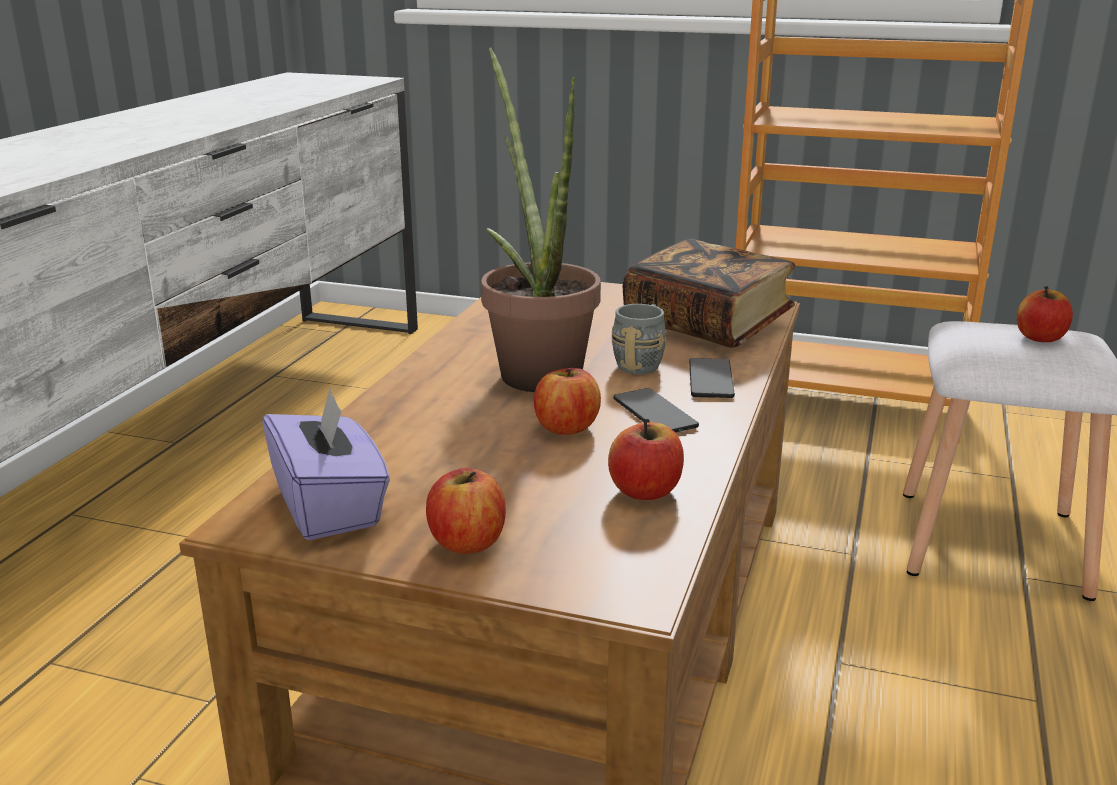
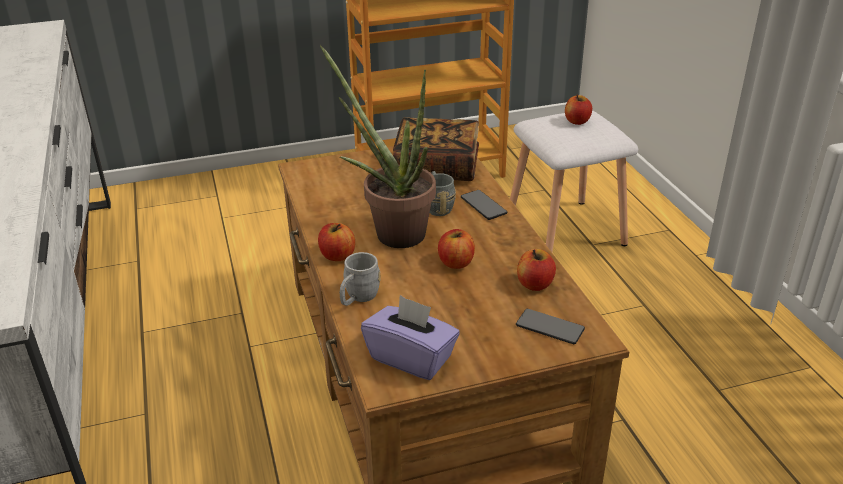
camera: 35 degrees left, 10 degrees up
apple [426,468,506,554] -> apple moved to [318,223,355,261]
phone [613,388,699,433] -> phone moved to [516,309,585,344]
none -> grey mug [340,252,381,306]

